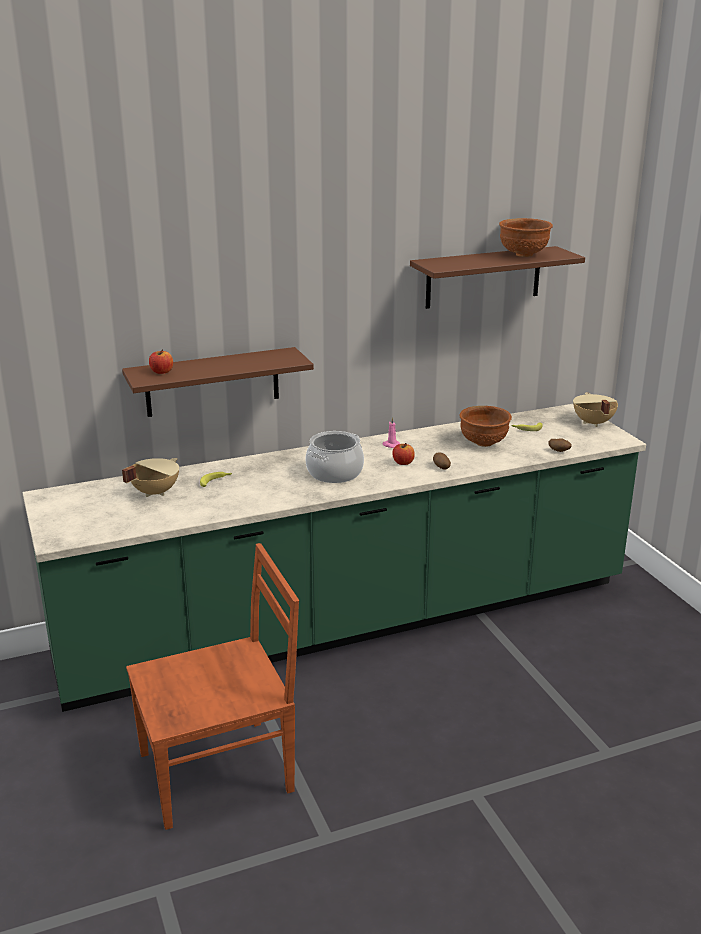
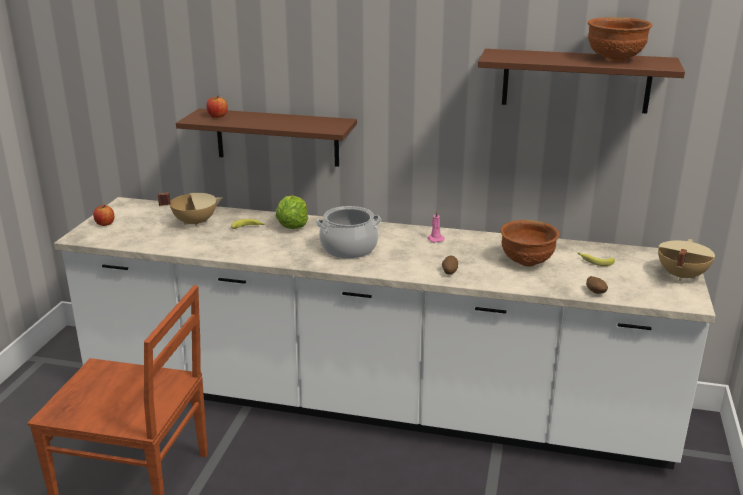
camera: 35 degrees right, 0 degrees up
green counter [23,404,646,712] -> white counter [54,197,715,470]
apple [392,443,415,465] -> apple moved to [93,205,114,226]
none -> lettuce [276,196,308,229]

